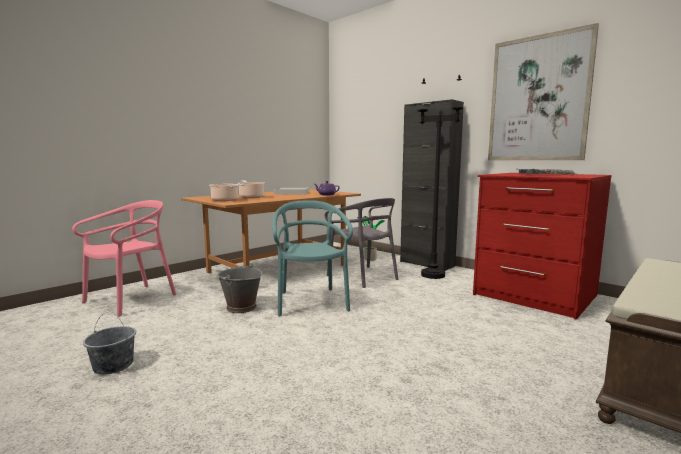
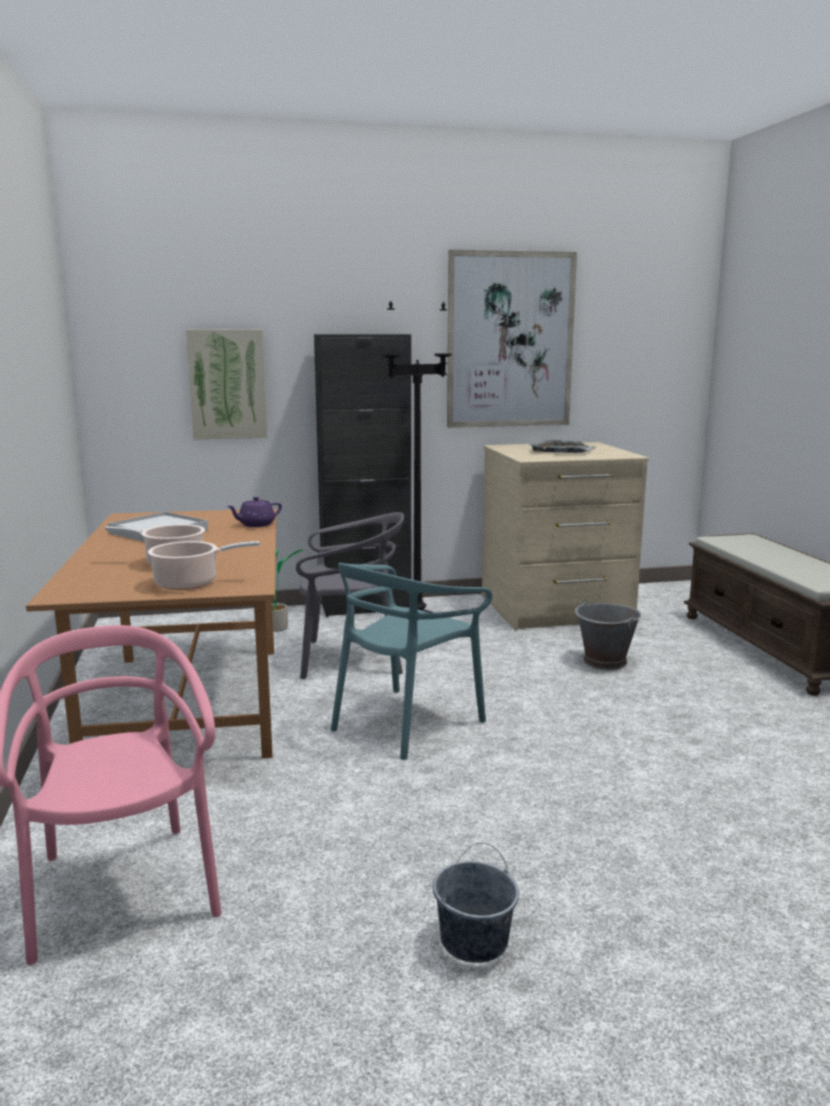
camera: 55 degrees left, 5 degrees up
grey bucket [217,263,262,313] -> grey bucket moved to [575,599,641,670]
turquoise chair [272,200,353,317] -> turquoise chair turned 75 degrees counterclockwise [331,563,492,760]
red dresser [473,173,612,319] -> beige dresser [482,442,650,631]
none -> picture [186,330,268,440]

